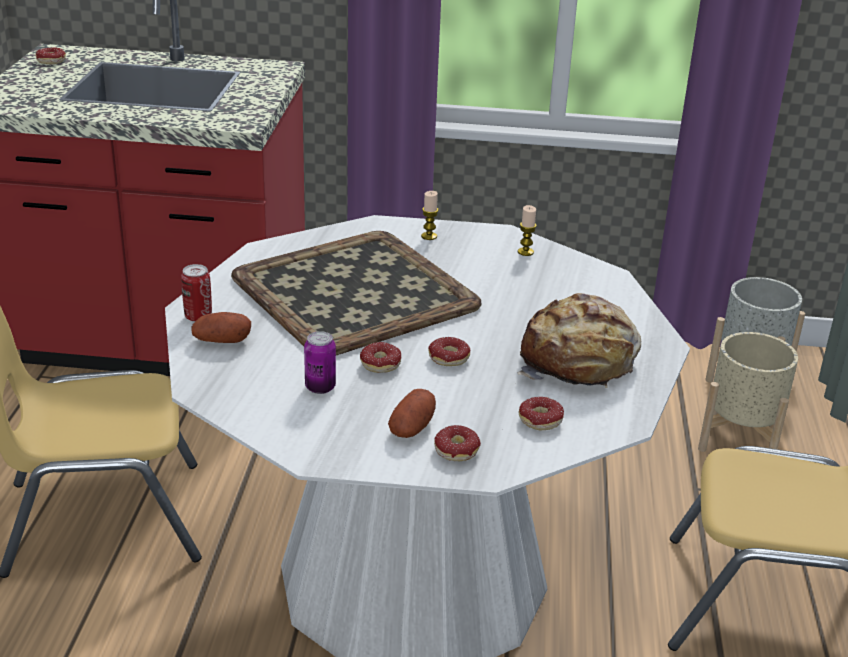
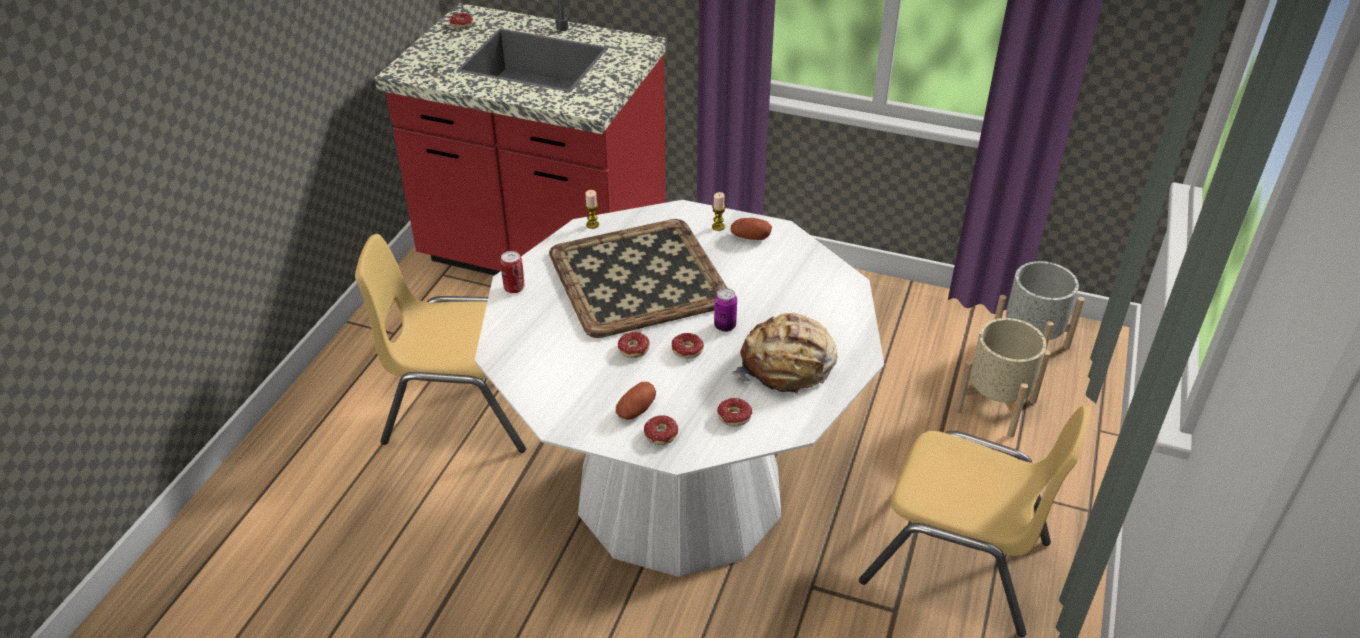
camera: 15 degrees right, 10 degrees up
potato [192,312,251,343] -> potato moved to [731,218,772,240]
can [304,331,336,394] -> can moved to [714,288,737,332]
candle [518,205,537,256] -> candle moved to [585,190,599,229]

